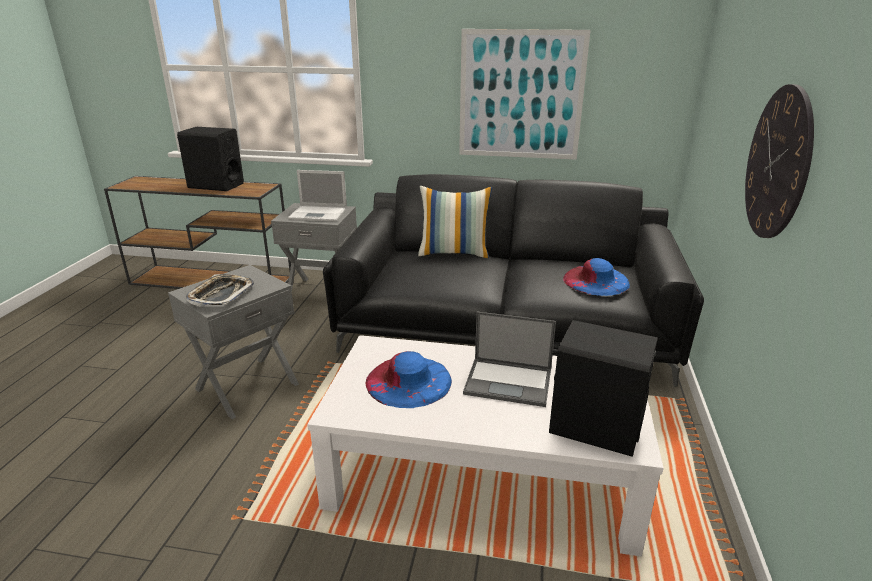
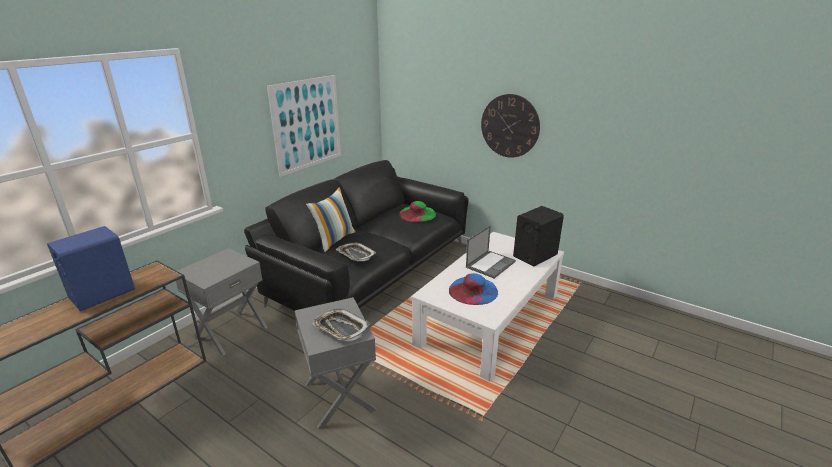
camera: 65 degrees left, 0 degrees up
black speaker [177,127,244,191] -> blue speaker [47,226,135,311]
laptop [288,170,347,222] -> none
blue hat [563,258,630,296] -> green hat [399,201,436,222]
none -> tray [336,243,376,261]

